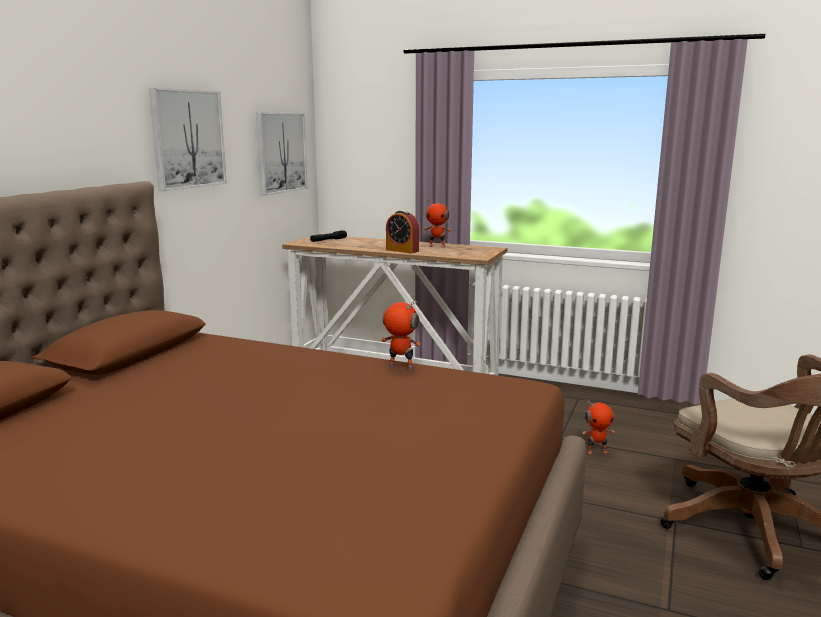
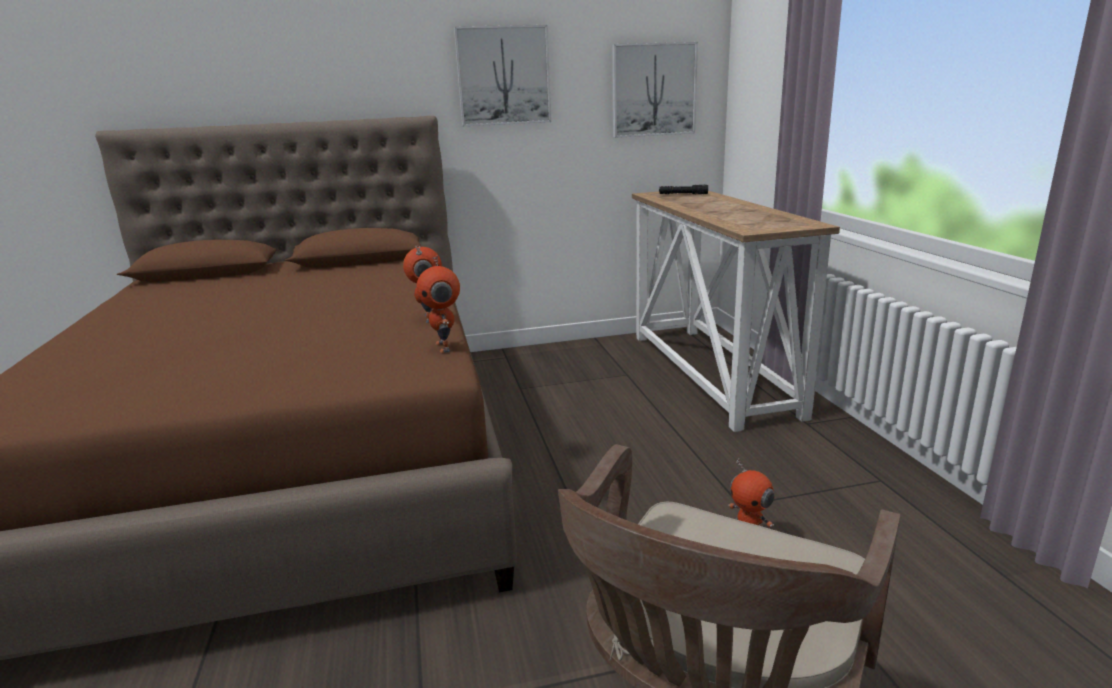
camera: 55 degrees right, 5 degrees up
alarm clock [386,210,419,253] -> none
toy robot [424,199,451,248] -> toy robot moved to [417,255,460,353]

